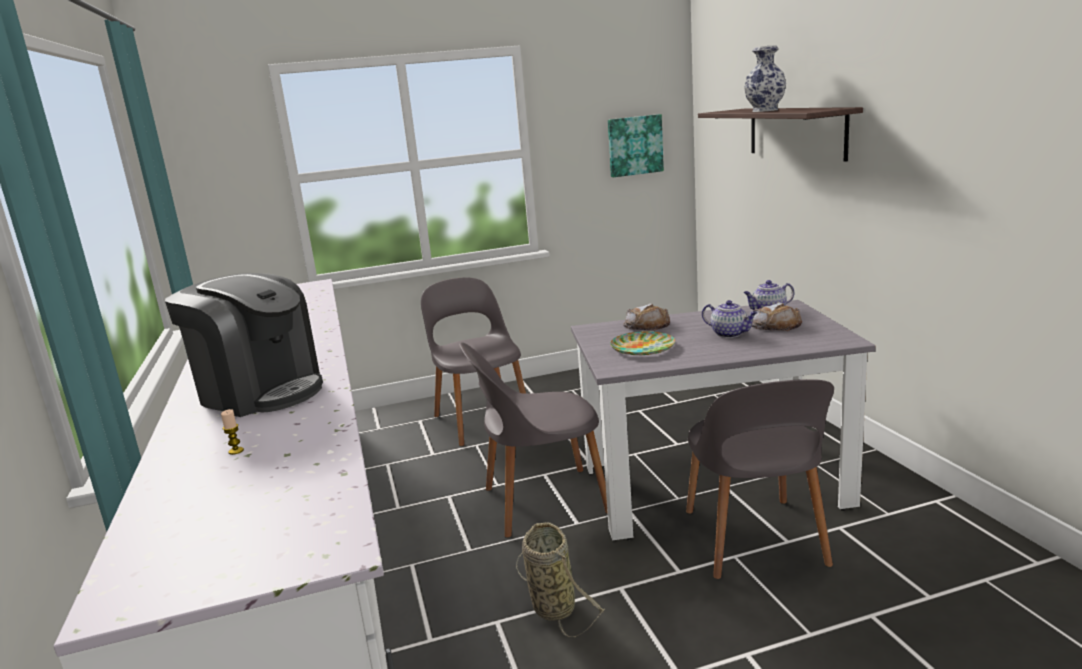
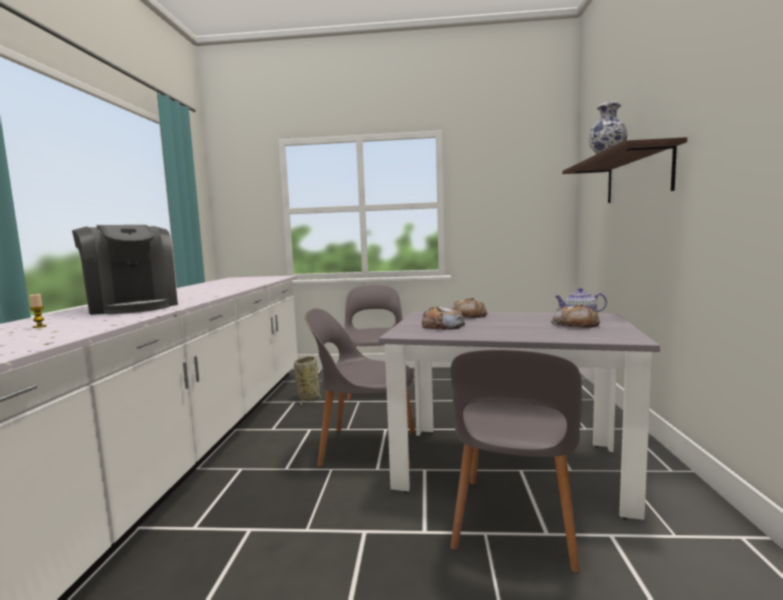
camera: 20 degrees right, 10 degrees down
basket [516,522,604,638] -> basket moved to [294,356,322,405]
picture [608,114,664,177] -> none
plate [610,331,675,355] -> bread [422,306,465,330]
teapot [702,300,758,338] -> none

